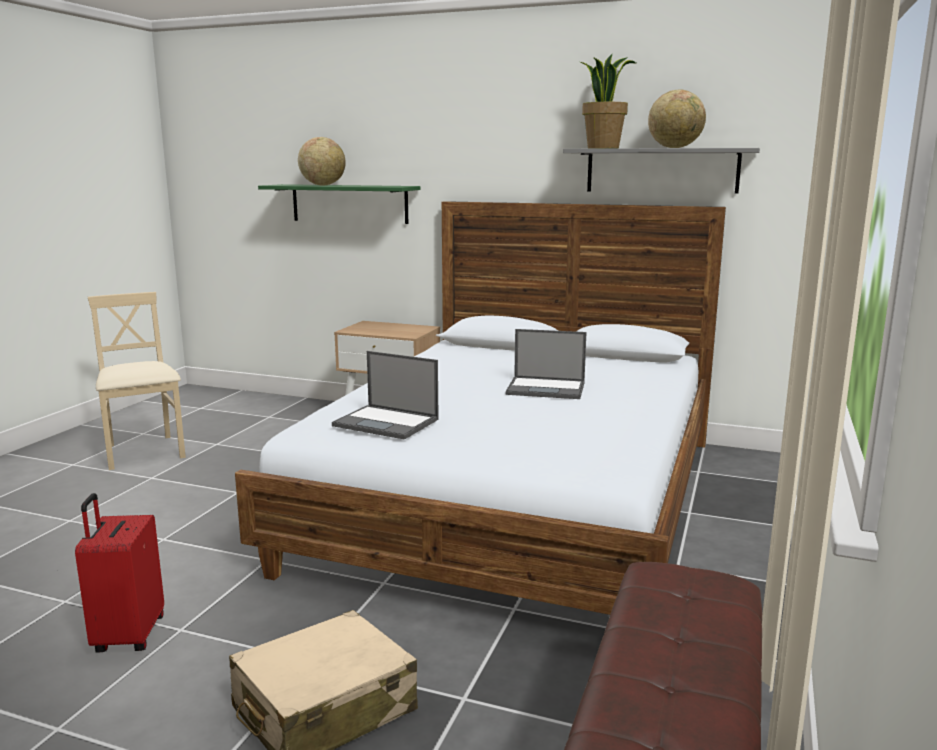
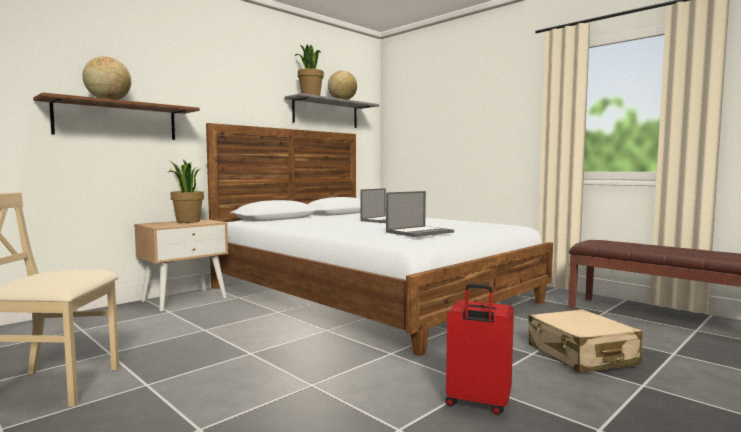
camera: 65 degrees left, 10 degrees down
green shelf [258,184,421,224] -> brown shelf [33,92,200,140]
none -> potted plant [168,159,204,223]

